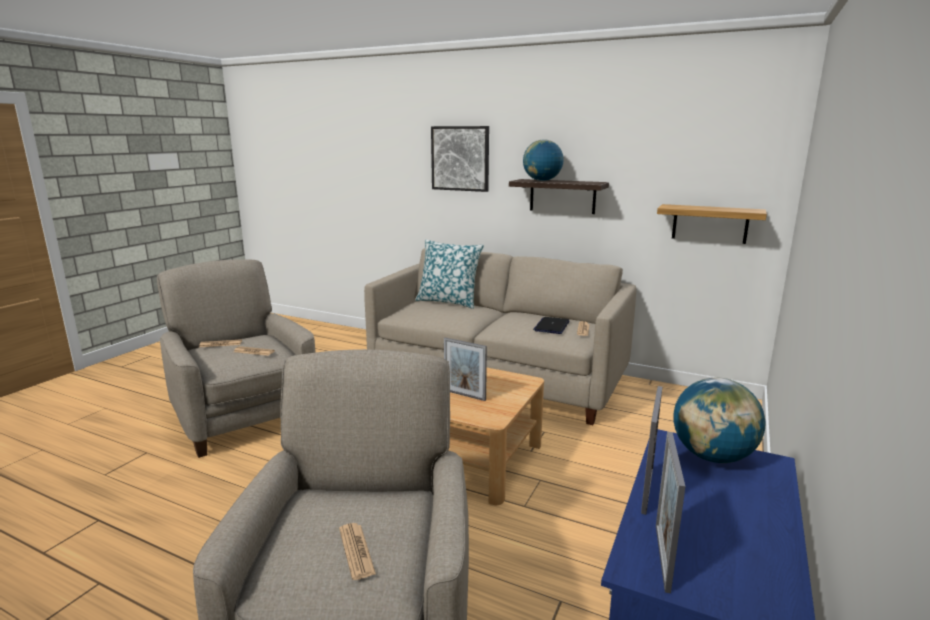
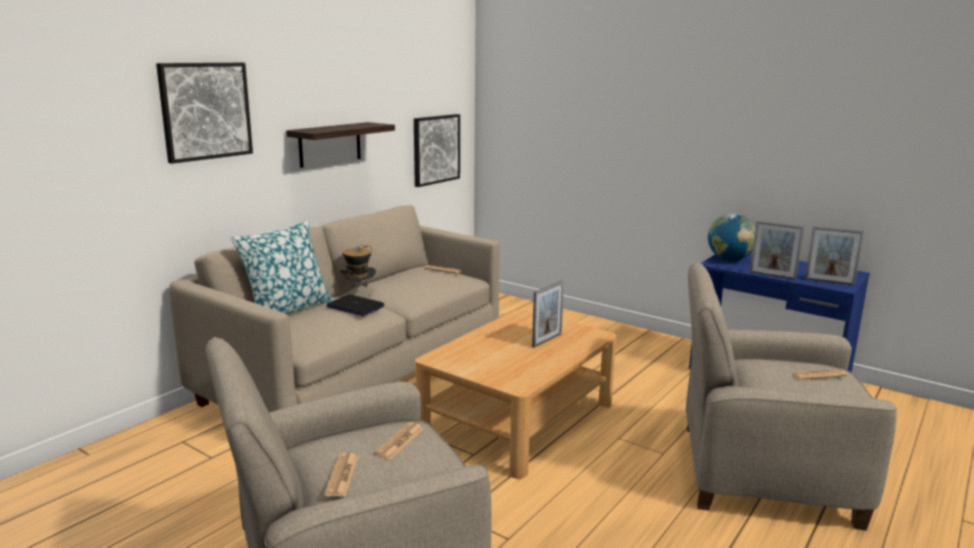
camera: 80 degrees left, 0 degrees up
globe [523,139,564,181] -> none
laptop [533,317,570,334] -> laptop moved to [326,294,384,316]
shelf [657,204,767,244] -> picture [414,114,460,187]
none -> hat [339,245,376,297]

